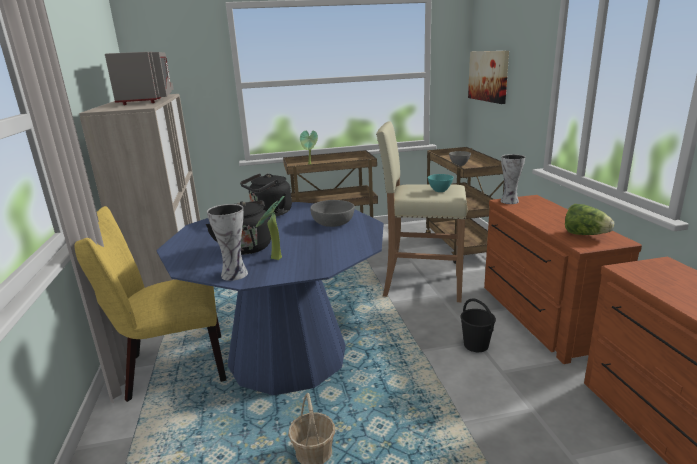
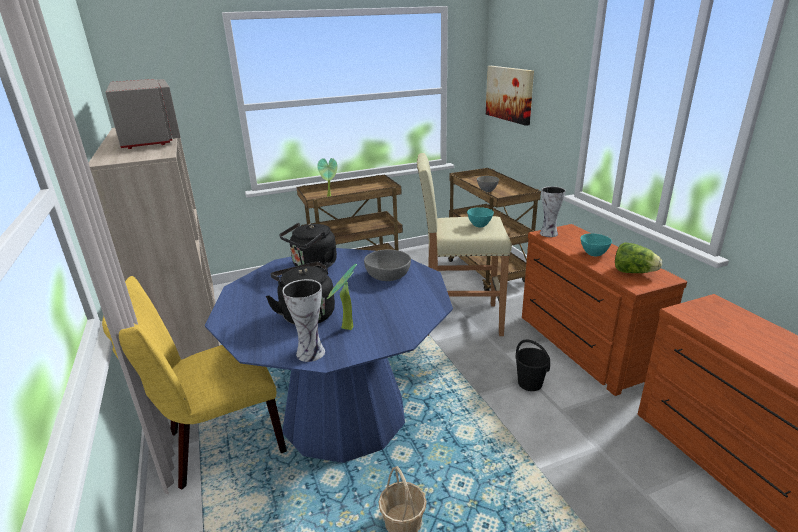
camera: 10 degrees left, 5 degrees up
none -> turquoise bowl [580,233,612,256]

